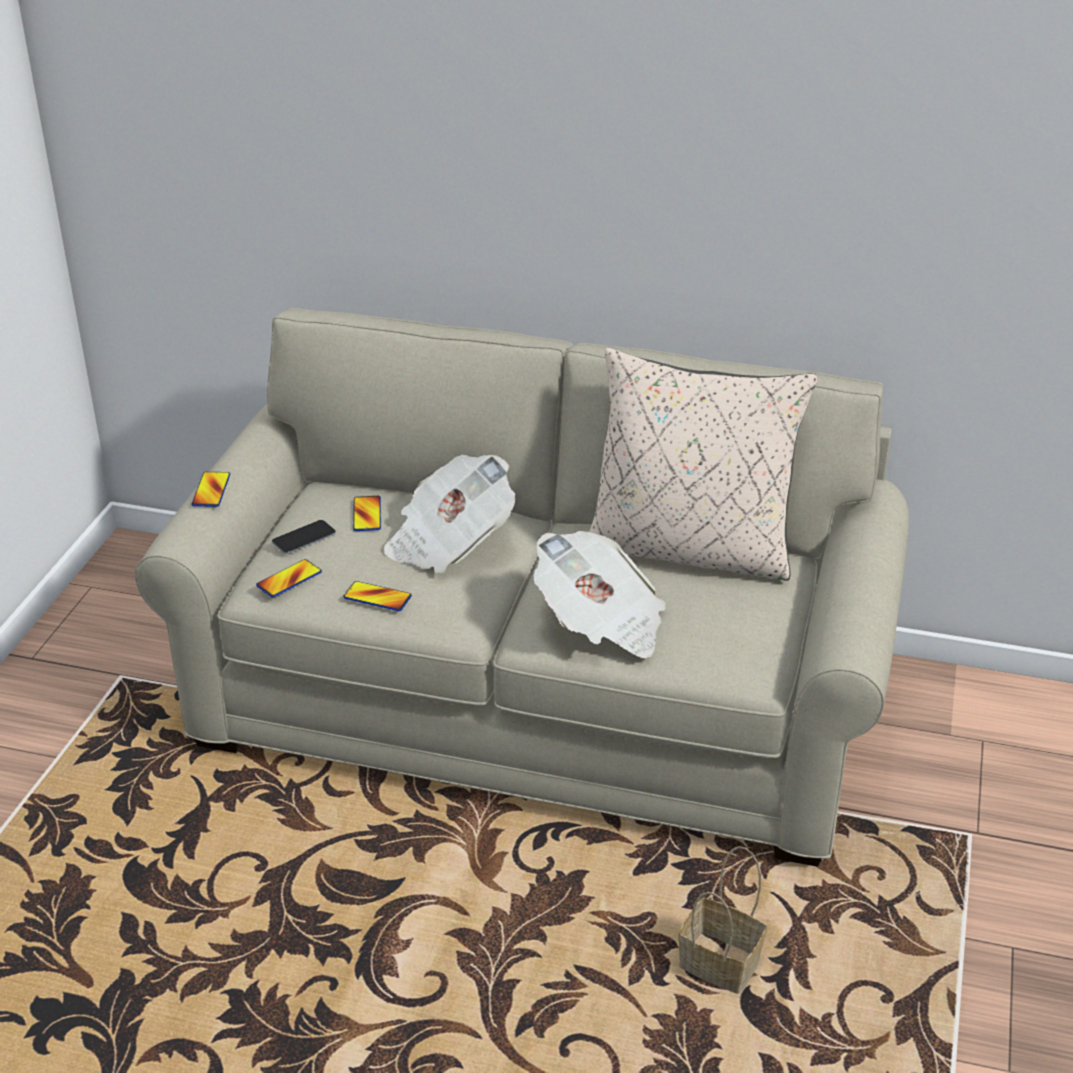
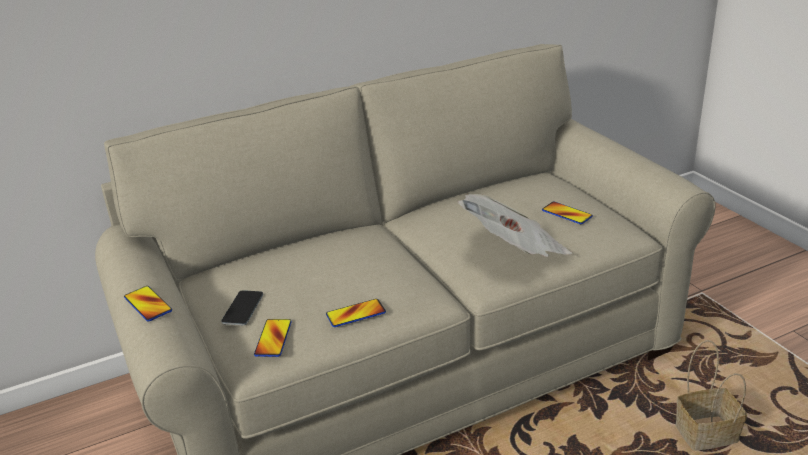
camera: 40 degrees left, 5 degrees down
phone [353,496,381,531] -> phone moved to [542,201,593,224]
newspaper [384,455,516,573] -> none
beige pillow [589,348,817,581] -> none

